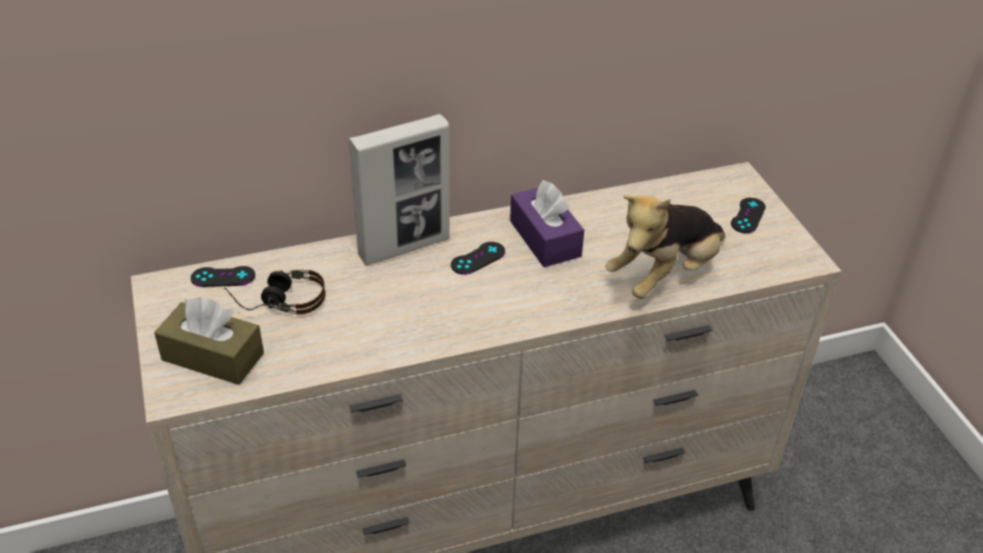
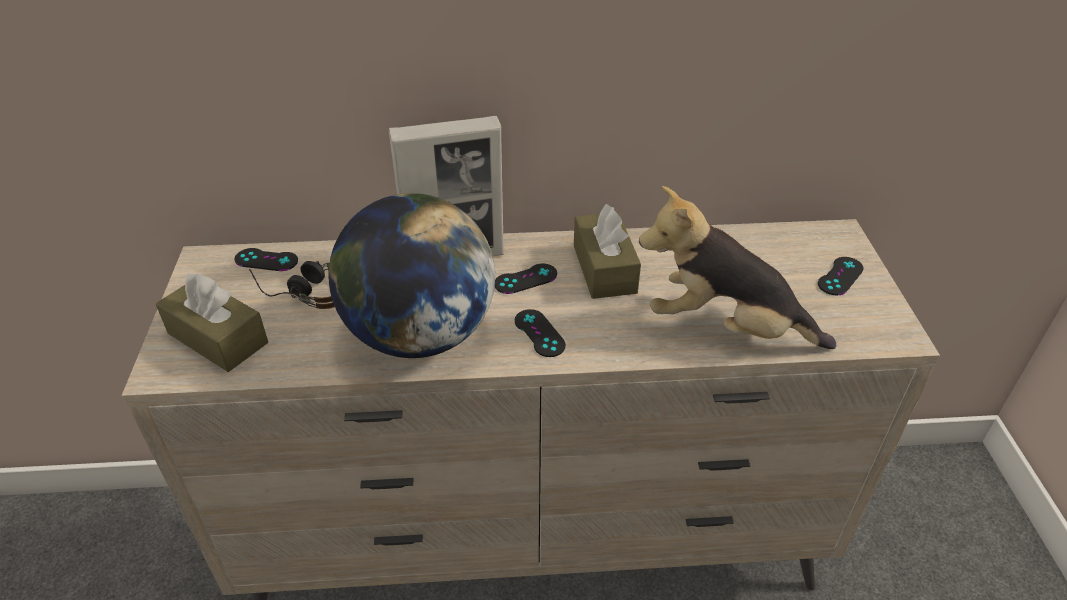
camera: 15 degrees right, 0 degrees up
purple tissue box [510,180,584,267] -> brown tissue box [574,204,641,299]
plush toy [606,195,725,299] -> plush toy turned 45 degrees clockwise [639,186,836,349]
none -> globe [329,193,495,358]
none -> black game controller [515,309,566,357]

